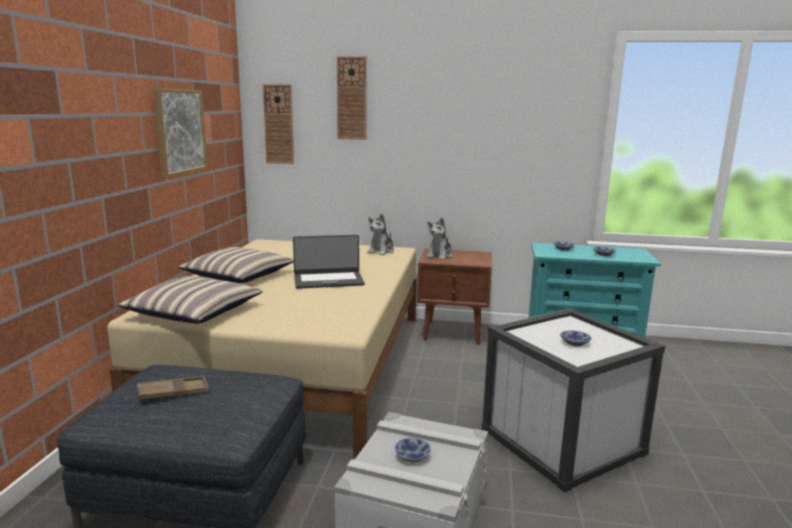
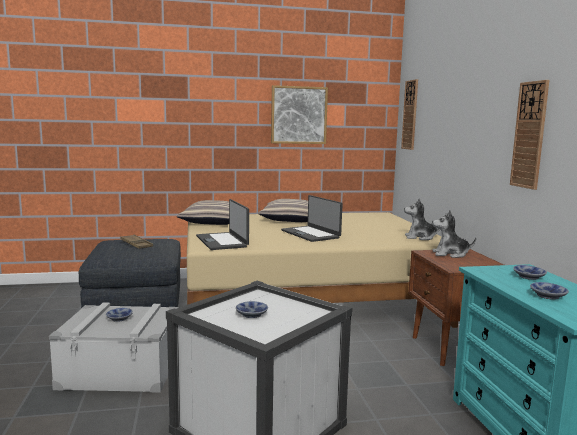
camera: 70 degrees right, 5 degrees down
wall clock [337,56,367,140] -> wall clock moved to [510,80,549,190]
none -> laptop [196,199,249,250]

